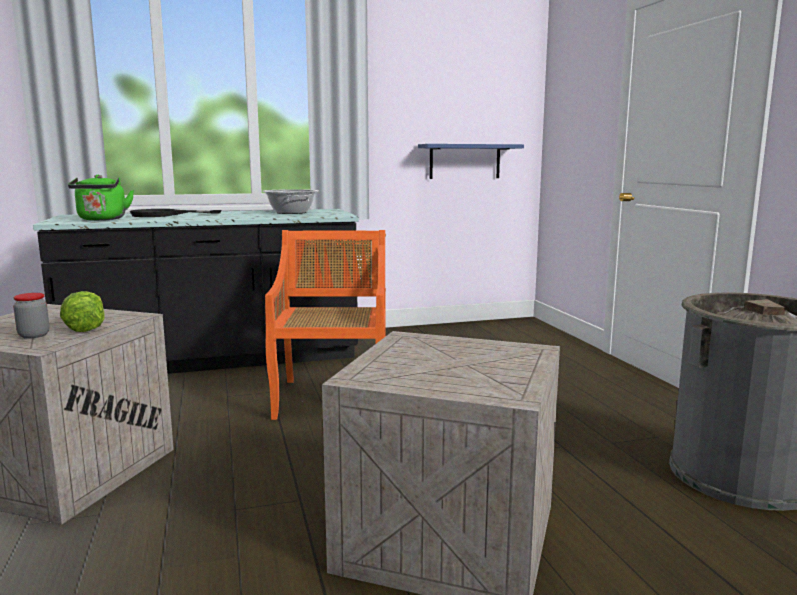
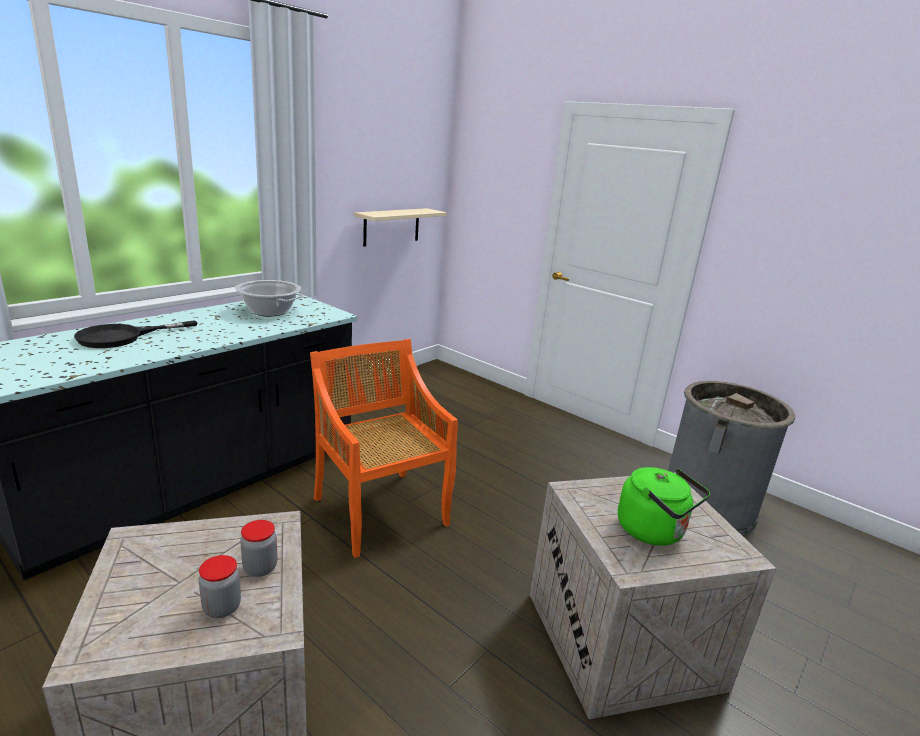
camera: 35 degrees left, 10 degrees up
lettuce [60,291,105,332] -> jar [240,520,278,577]
green kettle [68,175,134,220] -> green kettle moved to [618,467,710,546]
blue shelf [418,144,524,179] -> beige shelf [354,208,447,247]

